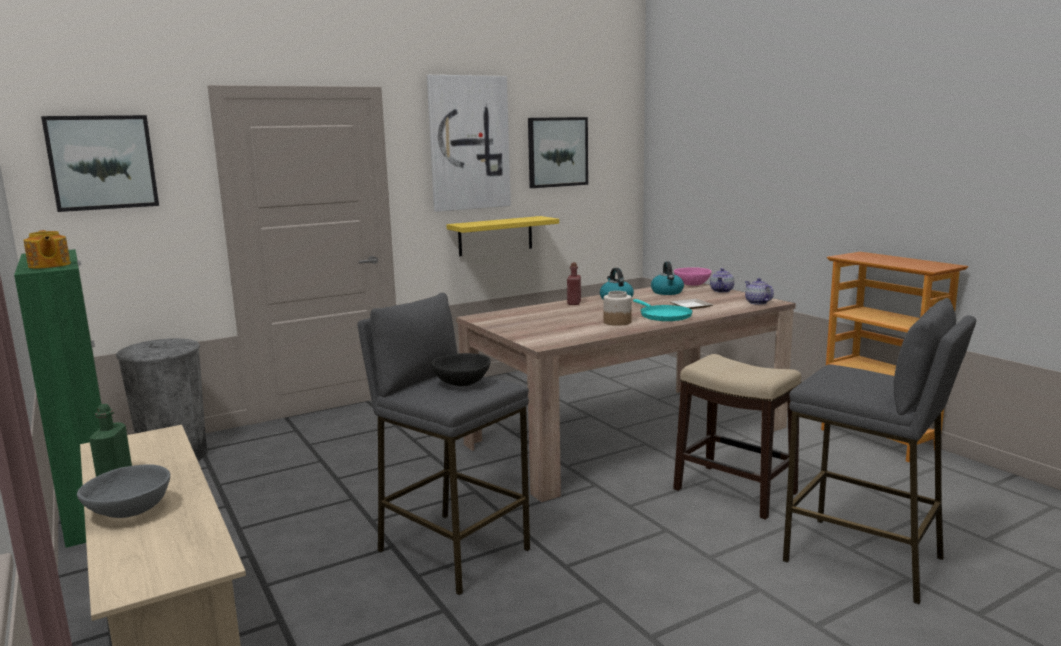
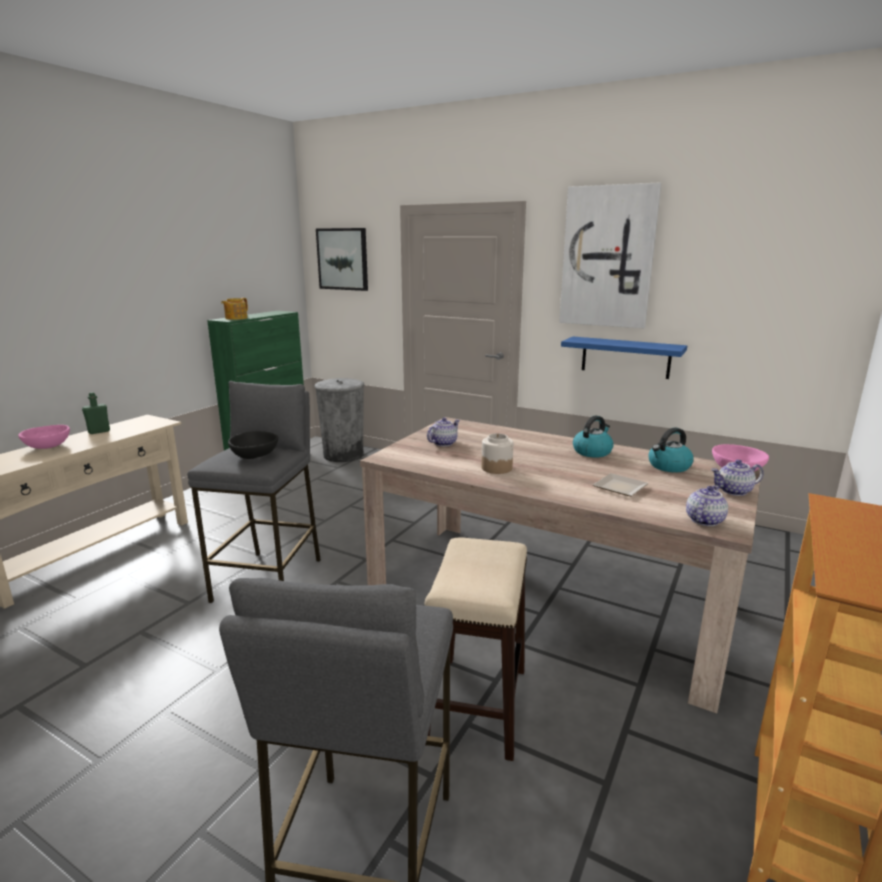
camera: 60 degrees right, 5 degrees up
grey bowl [77,464,170,518] -> pink bowl [18,425,70,449]
yellow shelf [446,216,559,256] -> blue shelf [561,337,687,379]
picture [528,117,588,188] -> none
red bottle [567,262,581,305] -> none
turquoise frying pan [633,299,693,321] -> none
none -> teapot [427,418,460,447]

